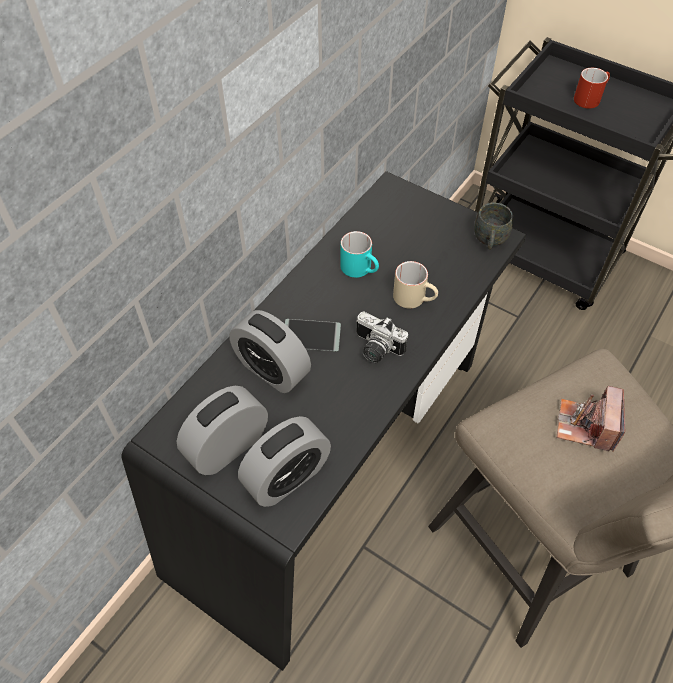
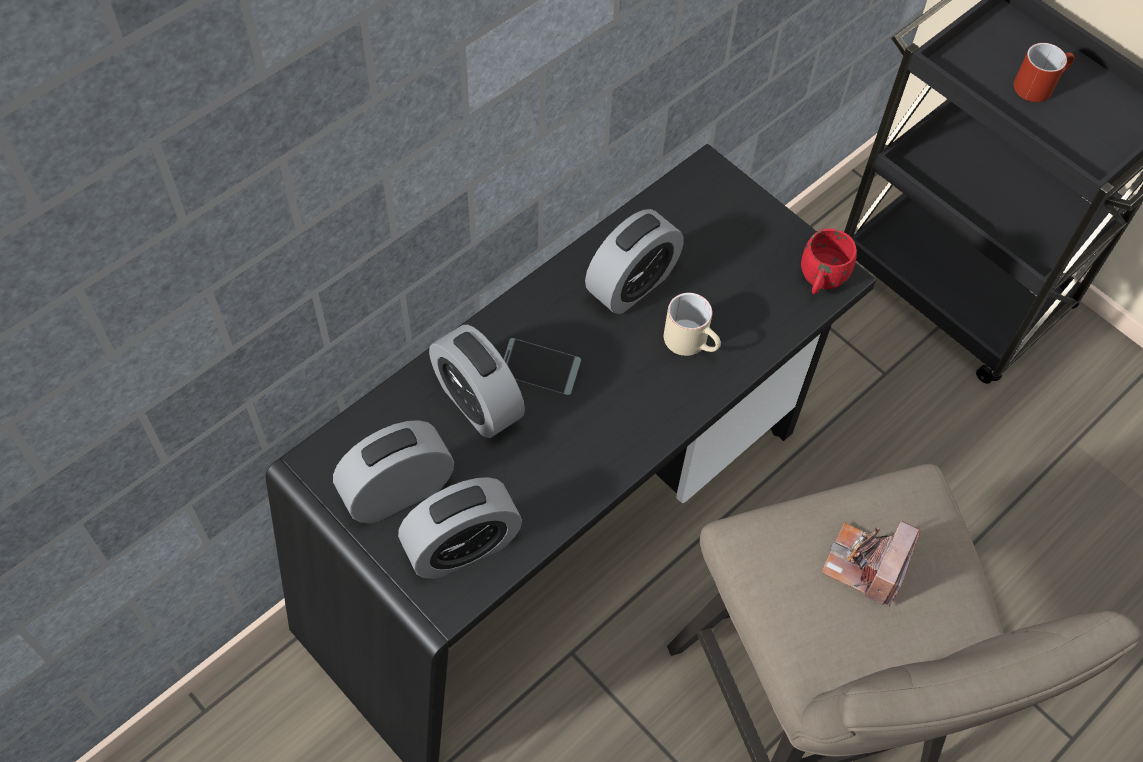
camera: 10 degrees right, 5 degrees up
turquoise mug [340,231,379,278] -> alarm clock [585,209,684,314]
camera [356,312,408,363] -> none
grey mug [474,203,513,250] -> red mug [801,228,857,294]

